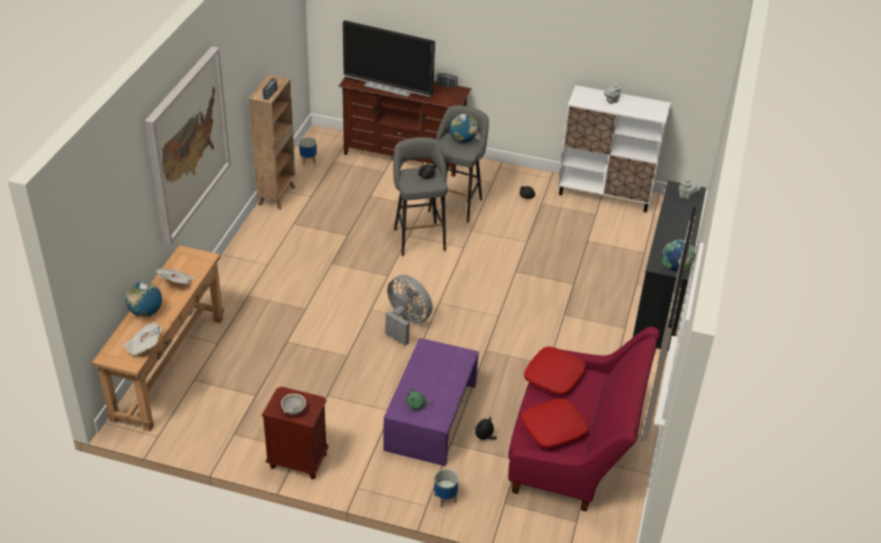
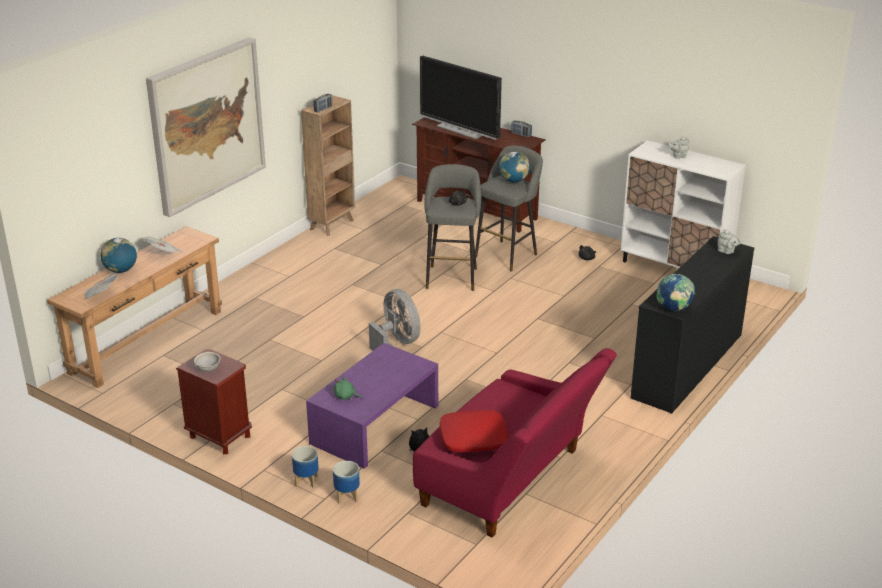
camera: 20 degrees right, 10 degrees down
planter [299,137,317,166] -> planter moved to [292,446,319,488]
red pillow [524,347,586,395] -> none

